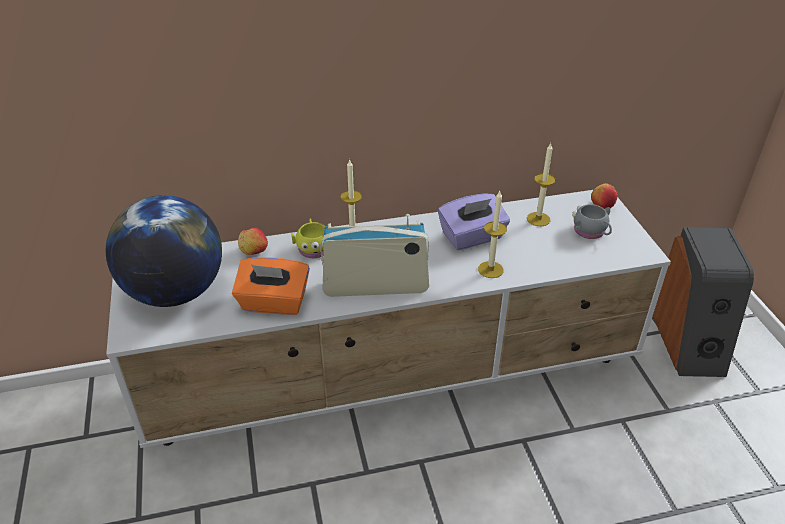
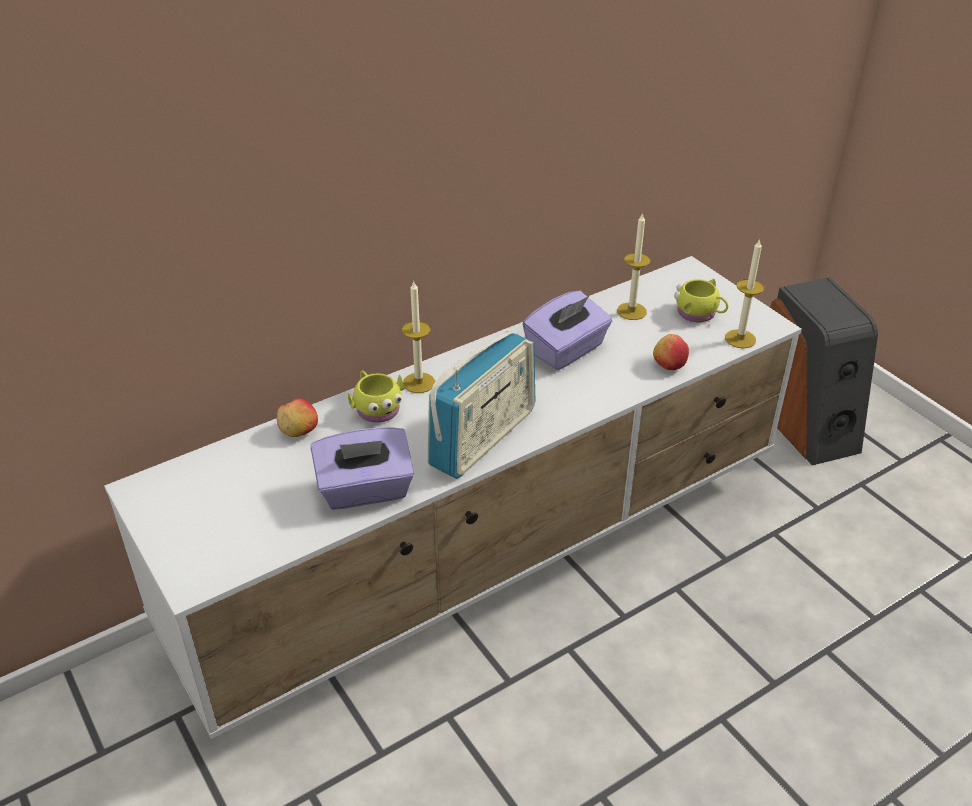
camera: 20 degrees left, 0 degrees up
globe [106,195,222,307] -> none
orange tissue box [232,257,310,315] -> purple tissue box [311,427,414,510]
radio [320,214,429,297] -> radio turned 150 degrees clockwise [428,331,535,479]
candle [478,191,507,278] -> candle moved to [725,238,764,348]
grey mug [572,204,612,239] -> yellow mug [674,279,728,322]
apple [591,183,618,209] -> apple moved to [653,334,689,370]

